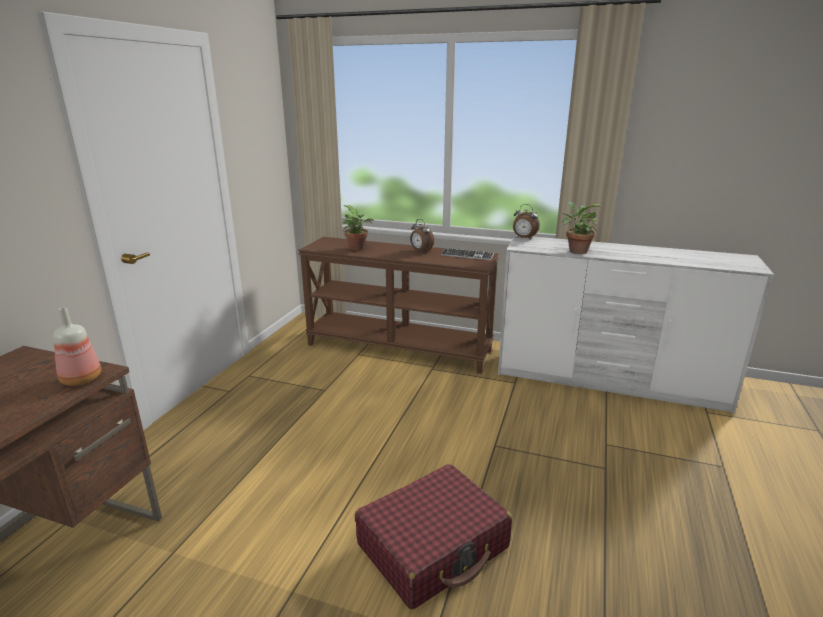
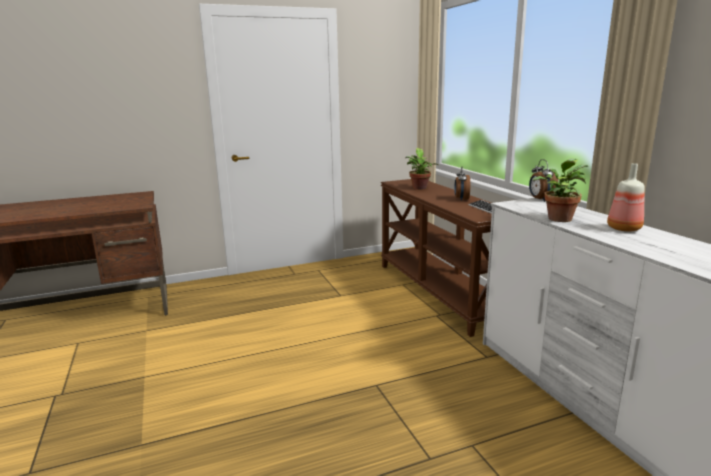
camera: 50 degrees right, 5 degrees down
bottle [53,307,101,386] -> bottle moved to [607,163,645,231]
red suitcase [355,464,512,610] -> none

